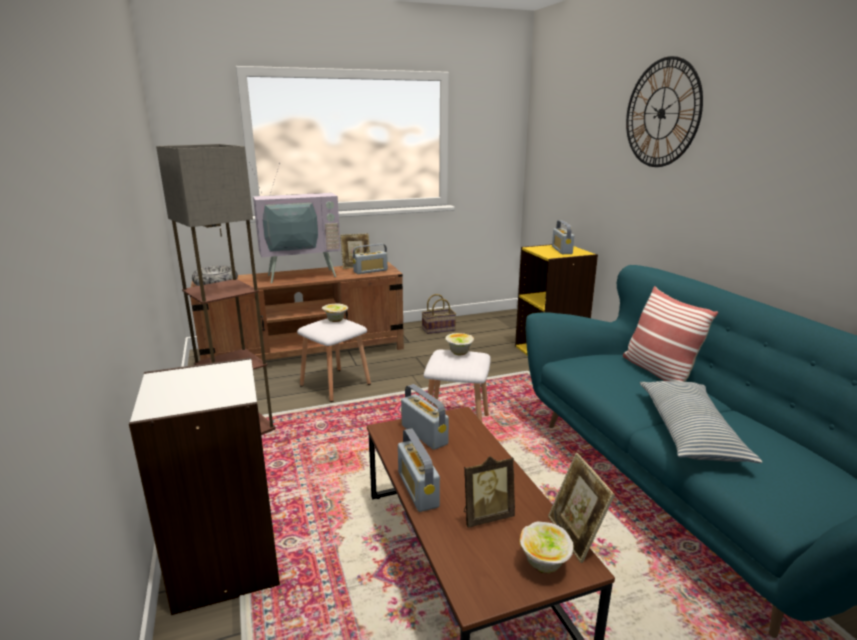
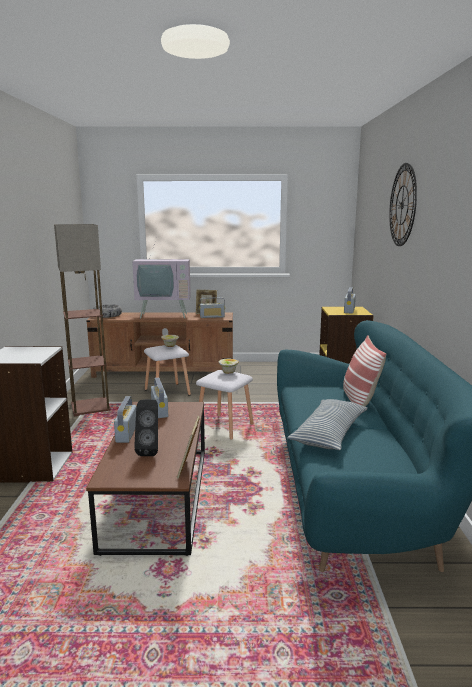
camera: 20 degrees right, 5 degrees down
basket [422,294,456,334] -> none
picture frame [464,456,515,528] -> black speaker [134,399,158,456]
bowl [519,521,574,574] -> none

